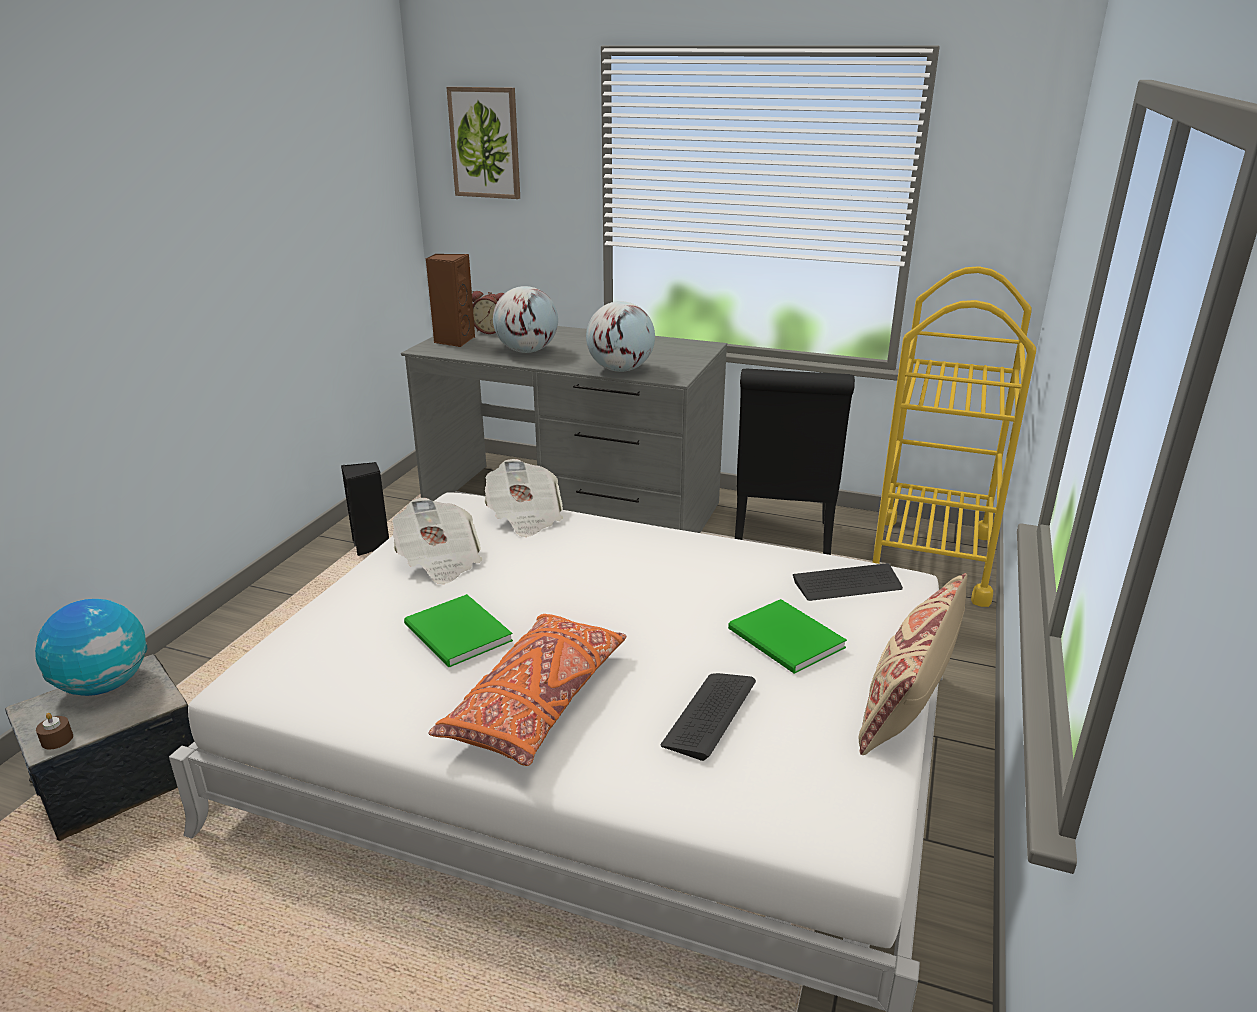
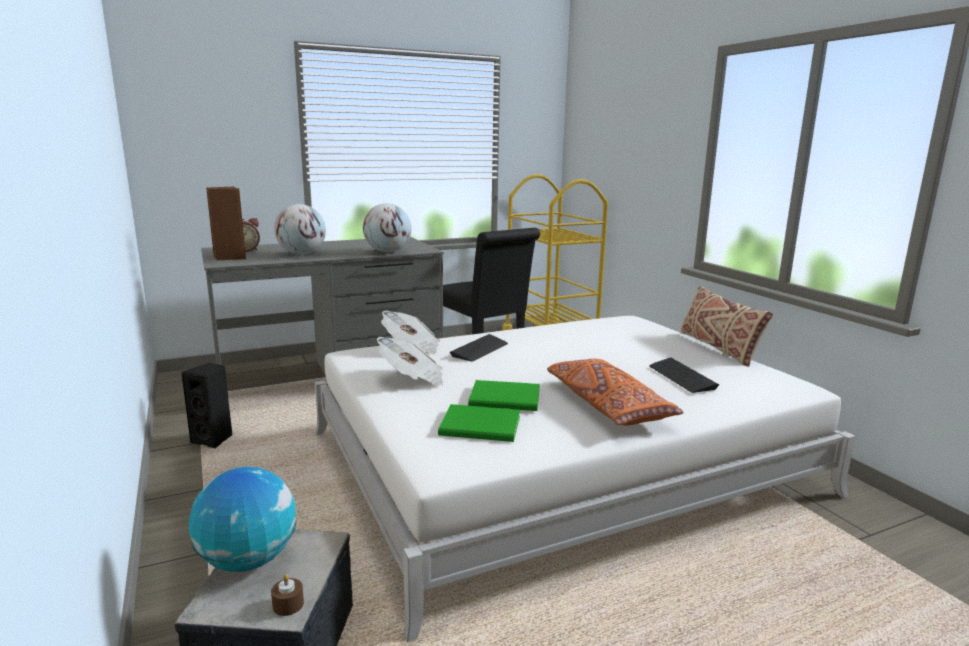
camera: 45 degrees left, 10 degrees down
picture [447,87,520,199] -> none
green book [728,599,847,674] -> green book moved to [438,404,520,442]
keyboard [793,563,903,601] -> keyboard moved to [450,334,508,362]

